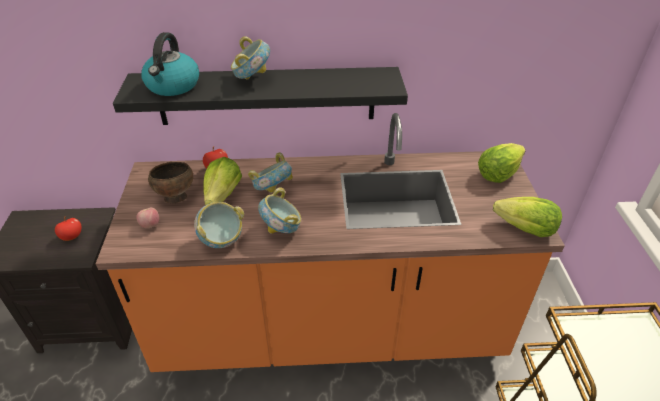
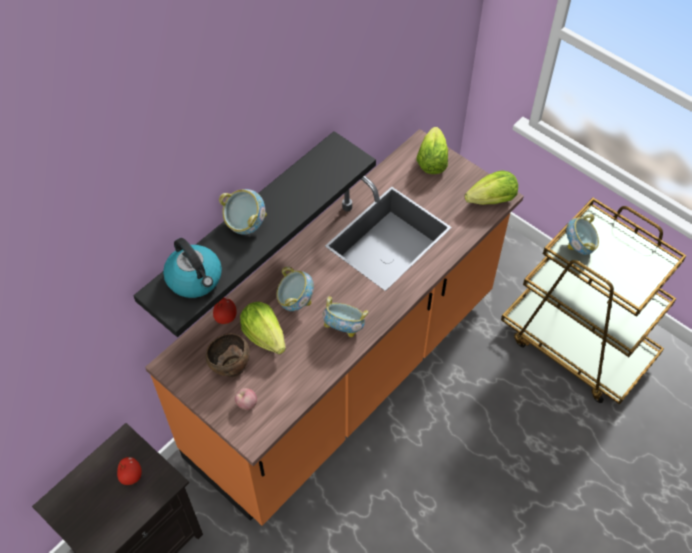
camera: 45 degrees left, 15 degrees up
bowl [194,202,244,248] -> bowl moved to [566,214,599,255]

